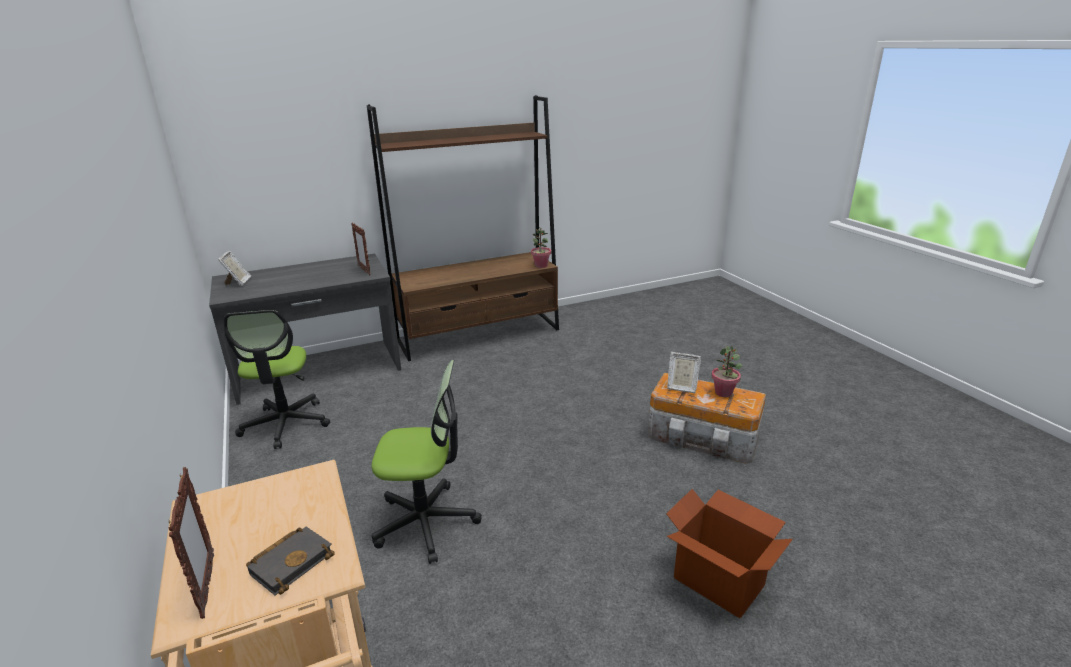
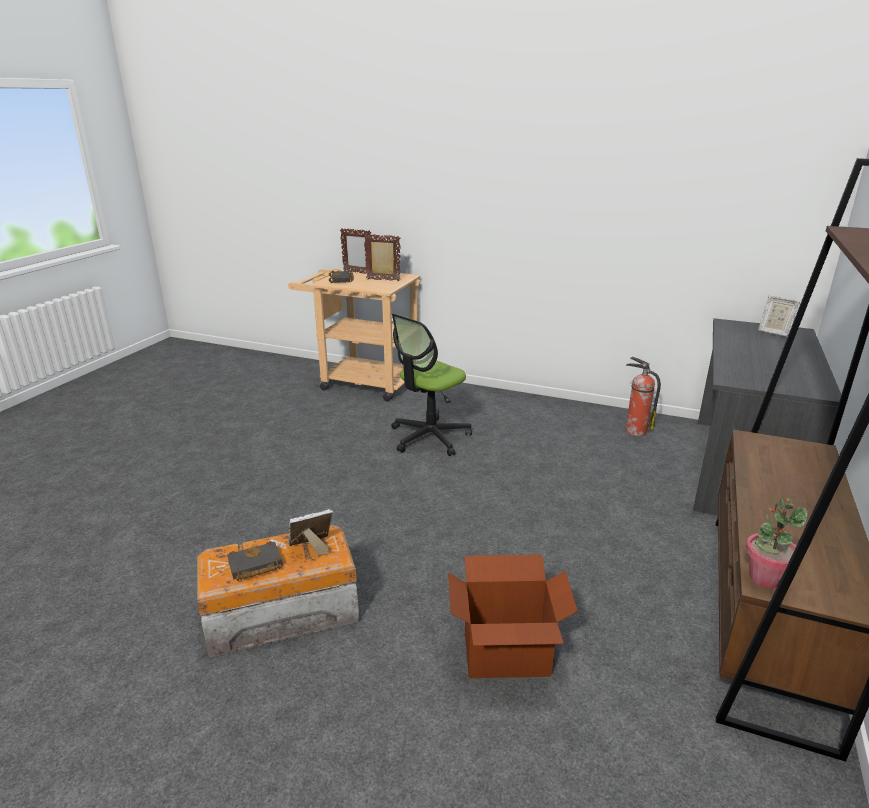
camera: 135 degrees right, 0 degrees up
office chair [224,310,330,449] -> fire extinguisher [626,357,661,436]
picture frame [351,222,370,276] -> picture frame moved to [364,234,400,281]
cardboard box [666,489,793,618] -> cardboard box moved to [448,555,578,678]
potted plant [711,345,742,397] -> black book [227,541,283,581]

